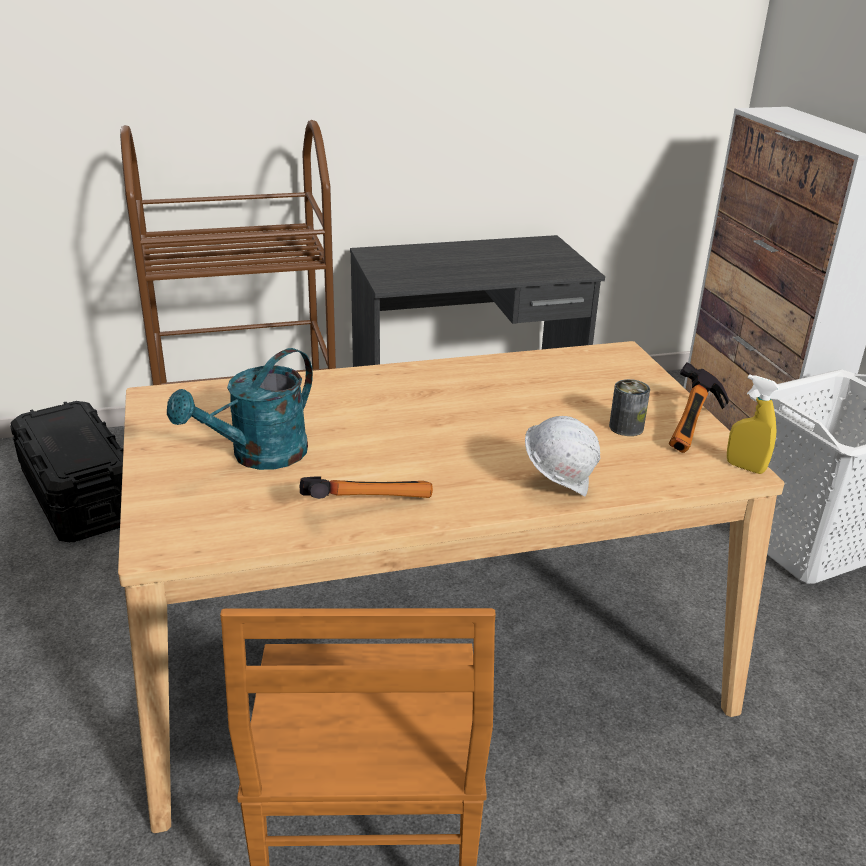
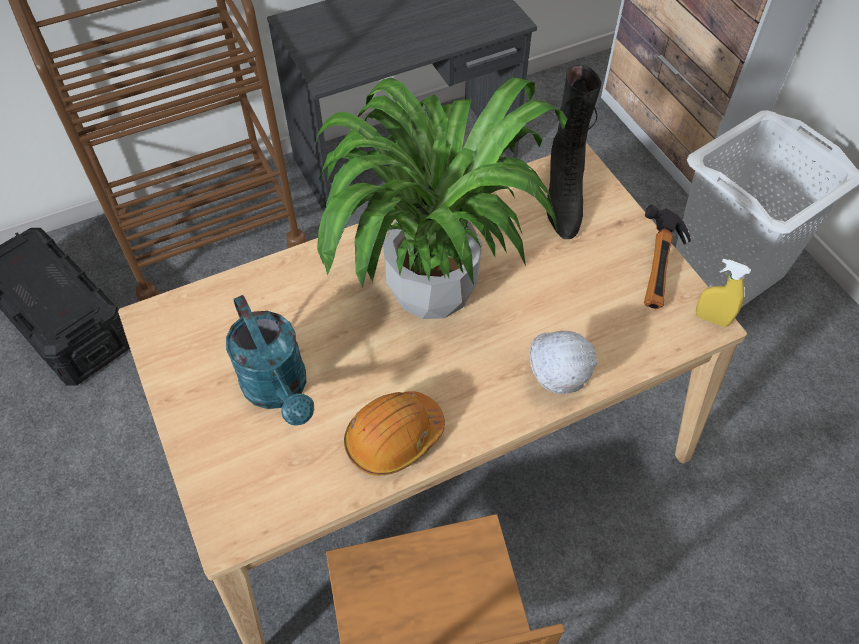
camera: 10 degrees left, 25 degrees up
turquoise watering can [167,348,313,470] -> turquoise watering can turned 60 degrees counterclockwise [226,295,314,426]
hammer [300,476,433,499] -> orange hard hat [344,391,445,476]
can [609,379,650,436] -> none
none -> potted plant [314,77,567,319]
none -> black boot [547,65,601,240]

